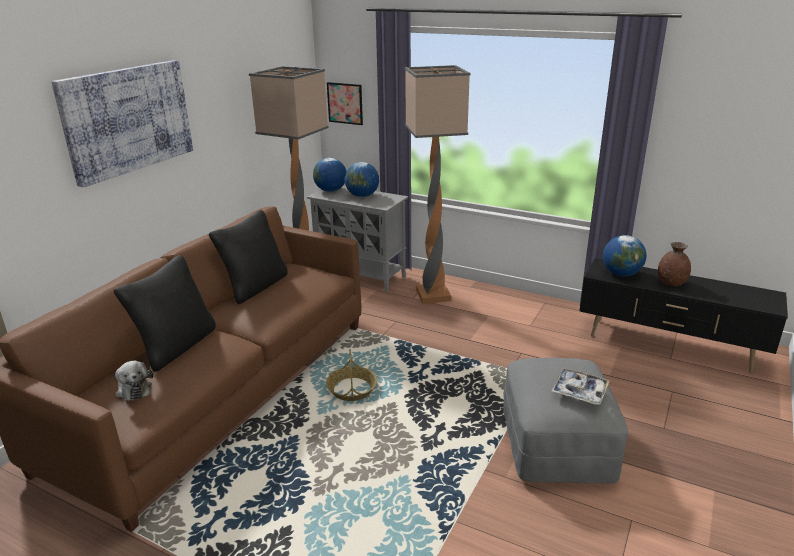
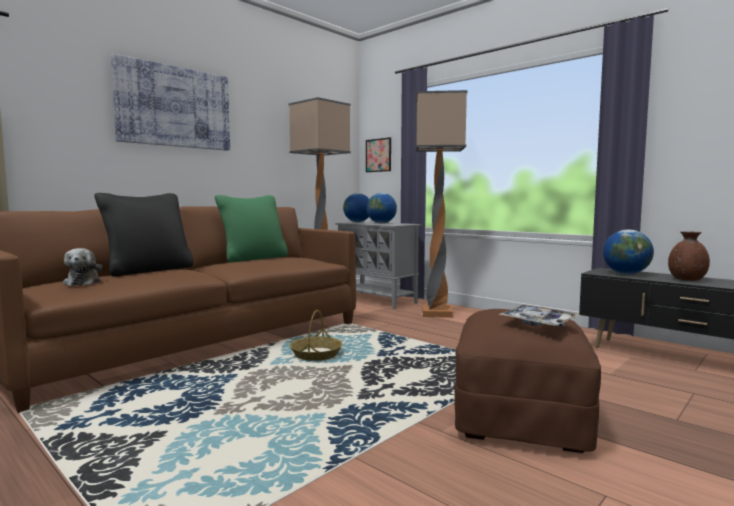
camera: 15 degrees right, 20 degrees down
black pillow [209,210,288,304] -> green pillow [215,195,288,263]
grey ottoman [503,358,628,483] -> brown ottoman [454,309,601,453]

